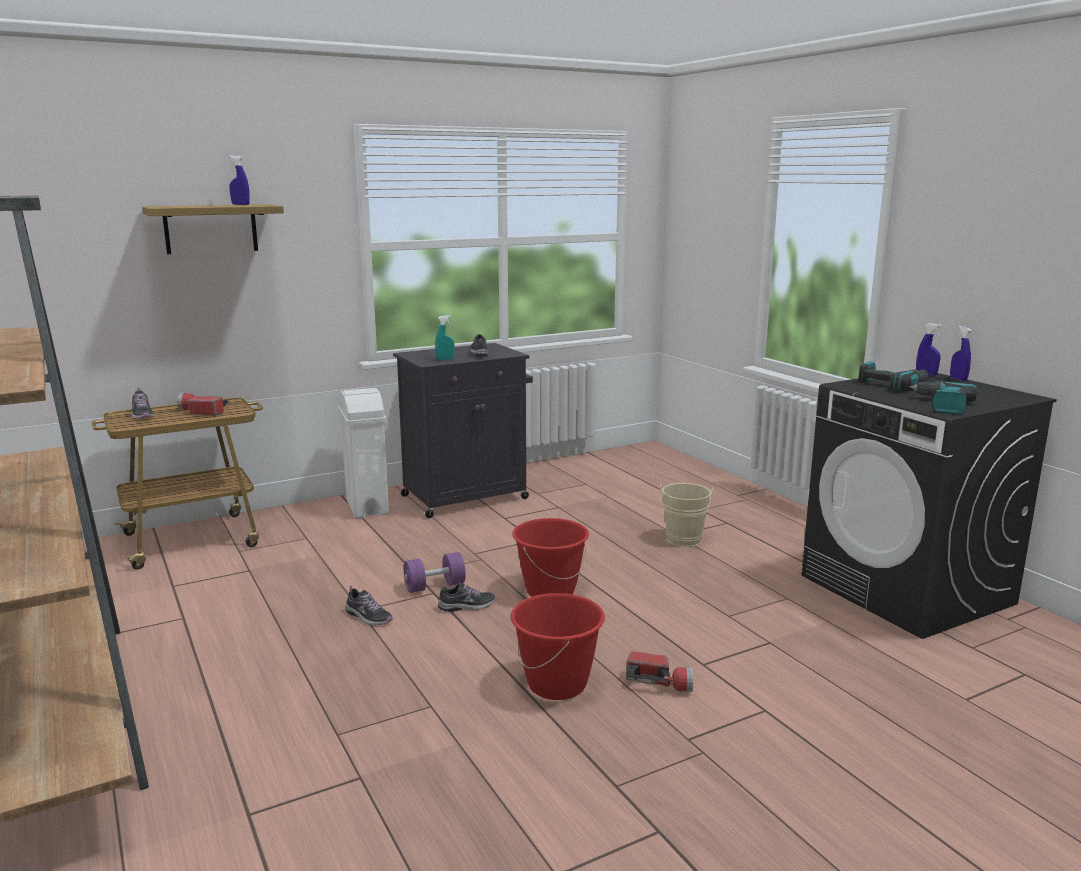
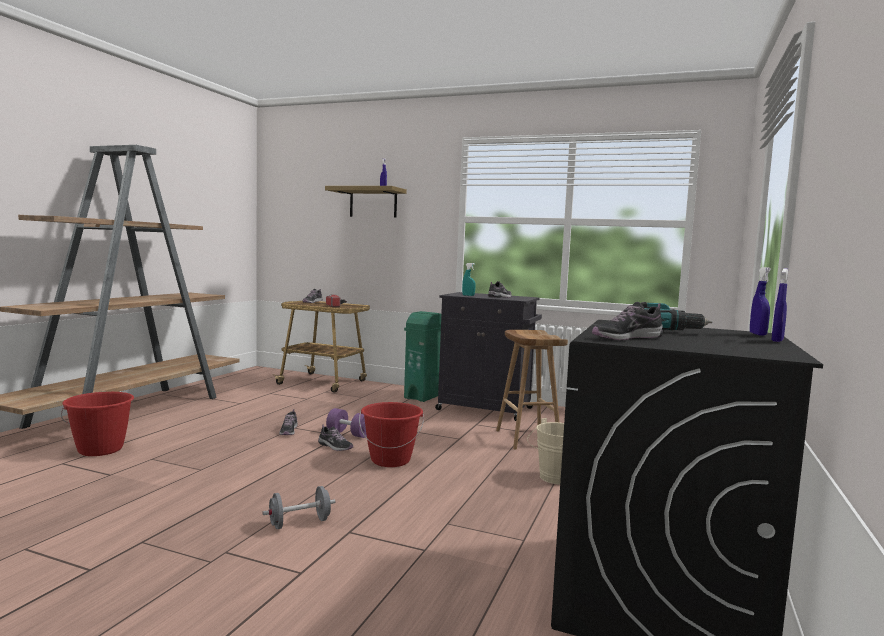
camera: 50 degrees right, 10 degrees down
white trash can [338,388,389,518] -> green trash can [404,311,441,402]
red bucket [511,593,605,700] -> red bucket moved to [61,392,134,456]
flashlight [626,651,693,692] -> grey dumbbell [263,486,335,529]
power drill [910,381,978,414] -> shoe [592,302,663,340]
none -> brown stool [496,330,568,449]

